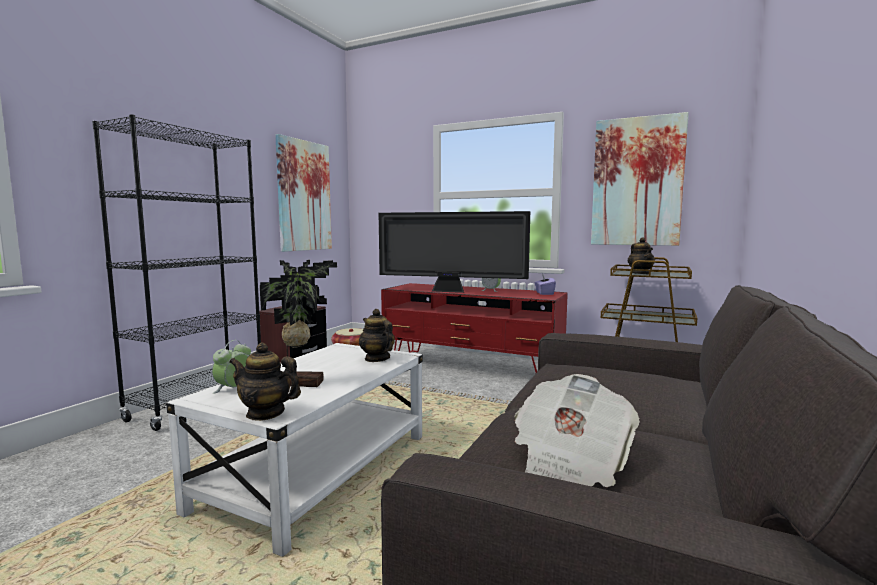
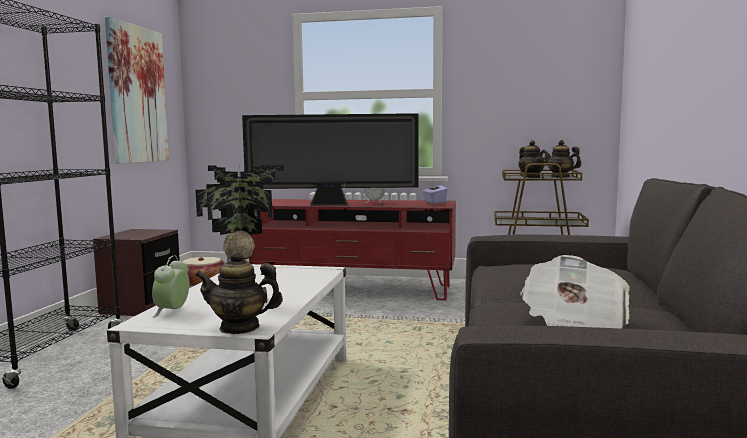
camera: 15 degrees left, 0 degrees up
teapot [359,309,395,362] -> teapot moved to [544,140,582,178]
picture [591,112,689,246] -> none

